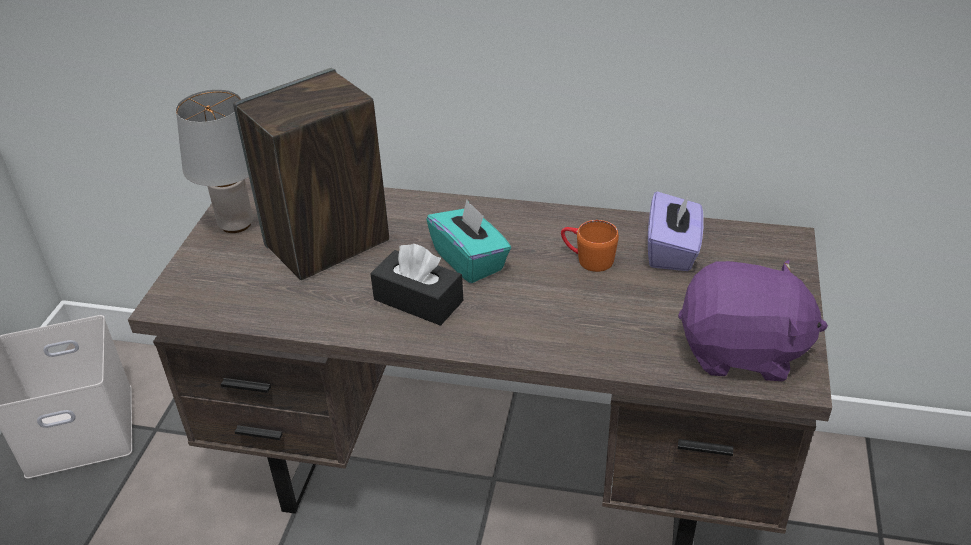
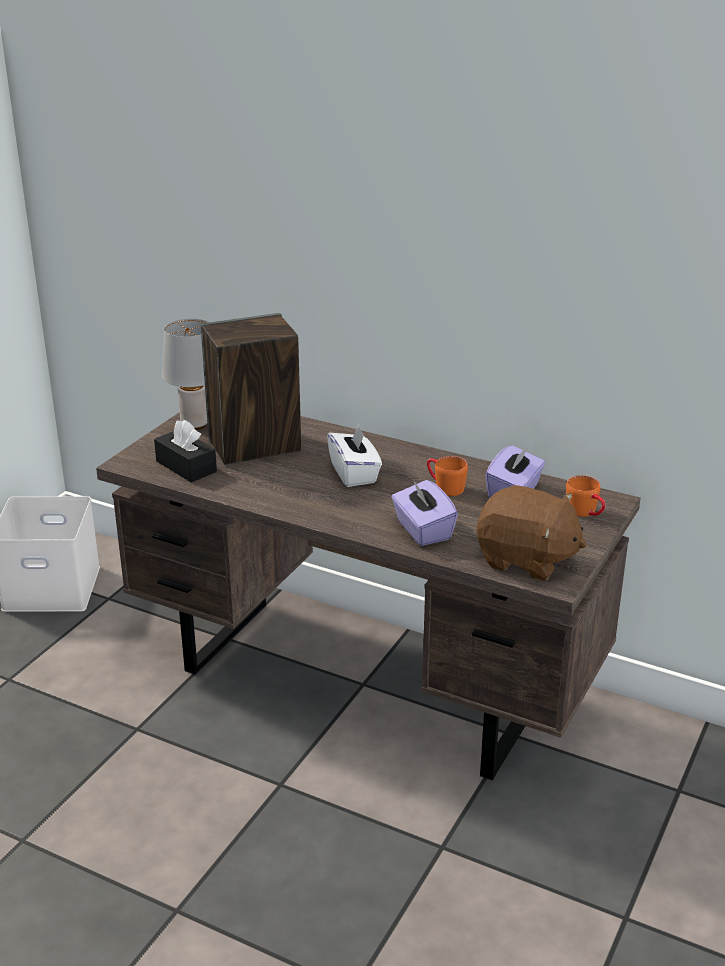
camera: 15 degrees right, 10 degrees down
black tissue box [370,244,463,326] -> black tissue box moved to [154,420,217,482]
turquoise tissue box [426,200,511,283] -> white tissue box [327,424,382,487]
purple plush toy [678,259,828,381] -> brown plush toy [477,485,587,581]
none -> purple tissue box [391,478,458,546]
none -> orange mug [566,475,606,517]

